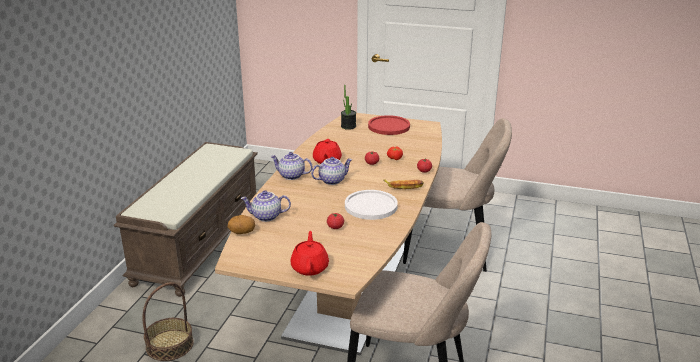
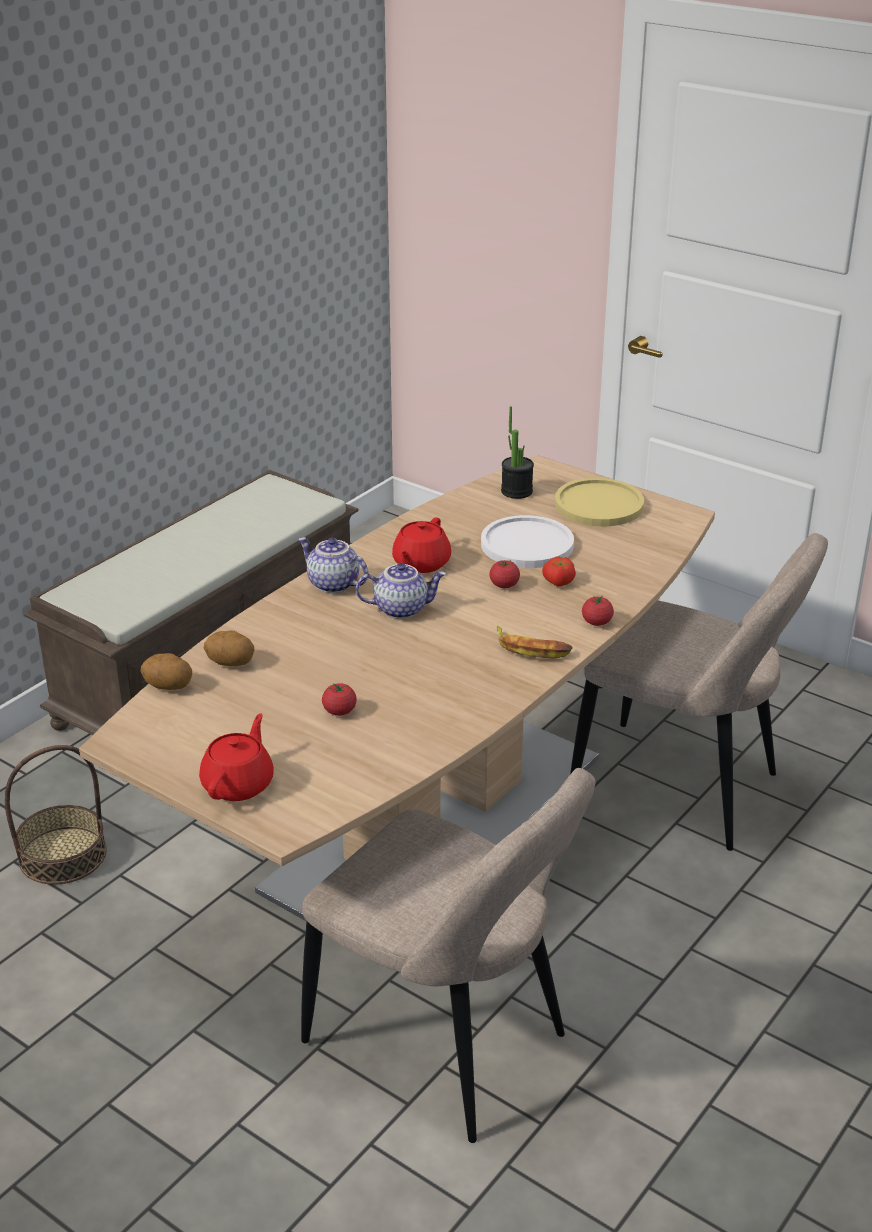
camera: 20 degrees right, 5 degrees up
teapot [240,190,291,222] -> potato [204,630,254,666]
white plate [345,190,398,220] -> white plate moved to [481,515,574,568]
red plate [368,115,410,135] -> yellow plate [555,478,644,527]

